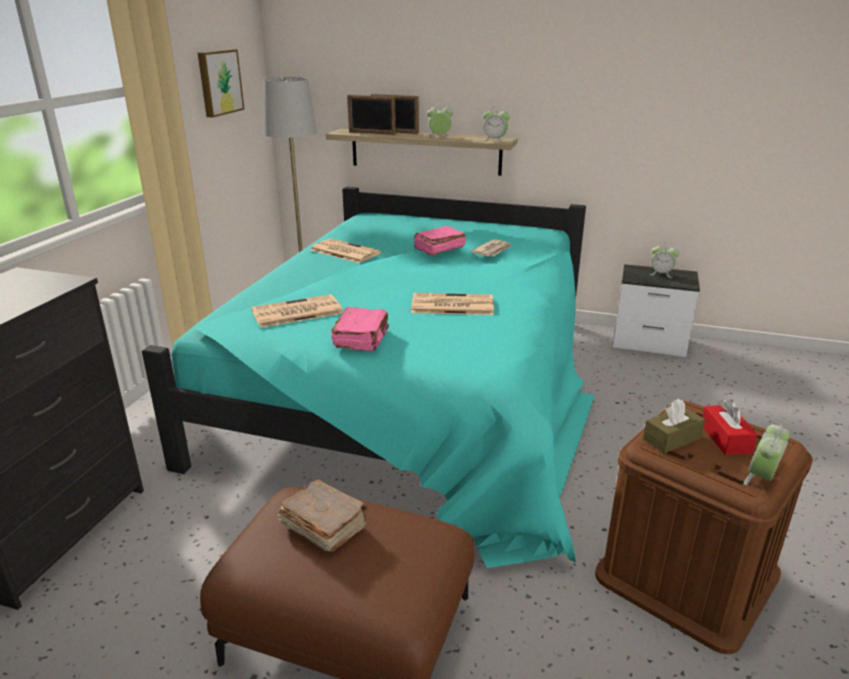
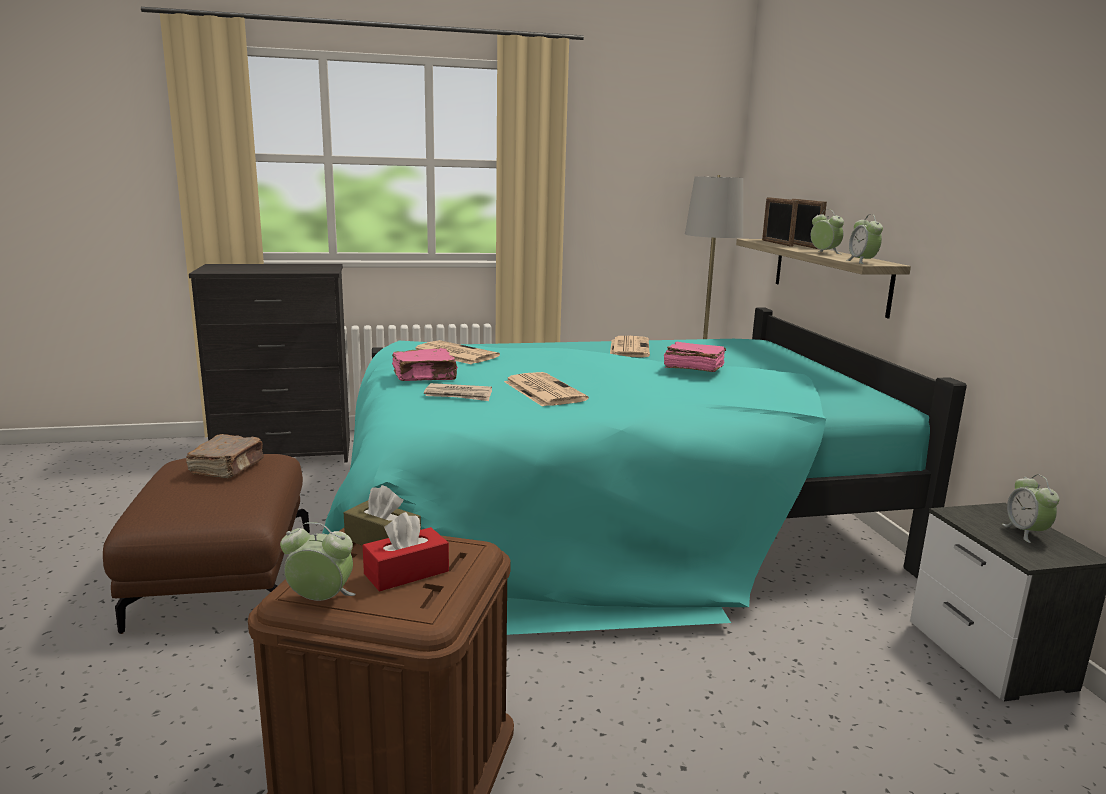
camera: 60 degrees right, 10 degrees down
picture [198,49,244,117] -> none
newspaper [471,239,512,257] -> newspaper moved to [424,383,492,401]

